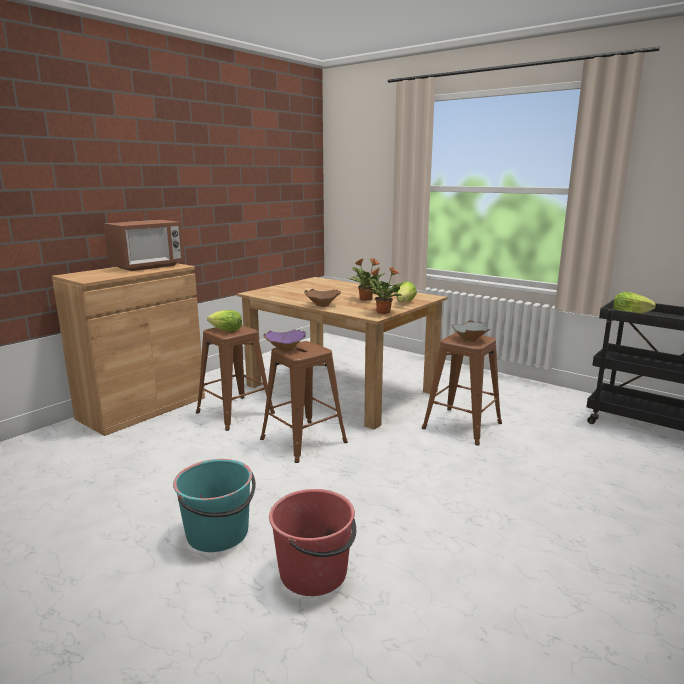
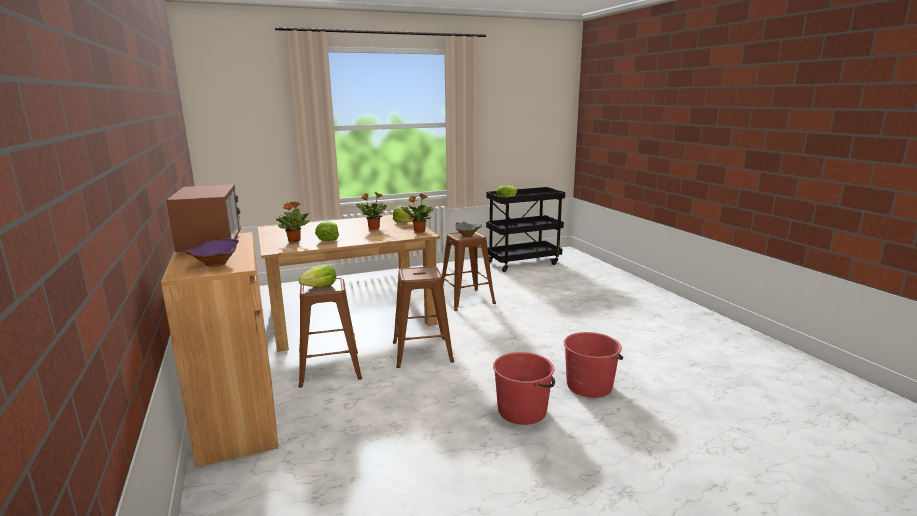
camera: 60 degrees left, 0 degrees up
turquoise bucket [173,459,256,552] -> red bucket [493,352,555,425]
purple bowl [263,329,306,352] -> purple bowl moved to [184,238,239,267]
brown bowl [304,289,341,307] -> none
none -> potted plant [274,201,311,242]
none -> lettuce [315,221,339,241]

